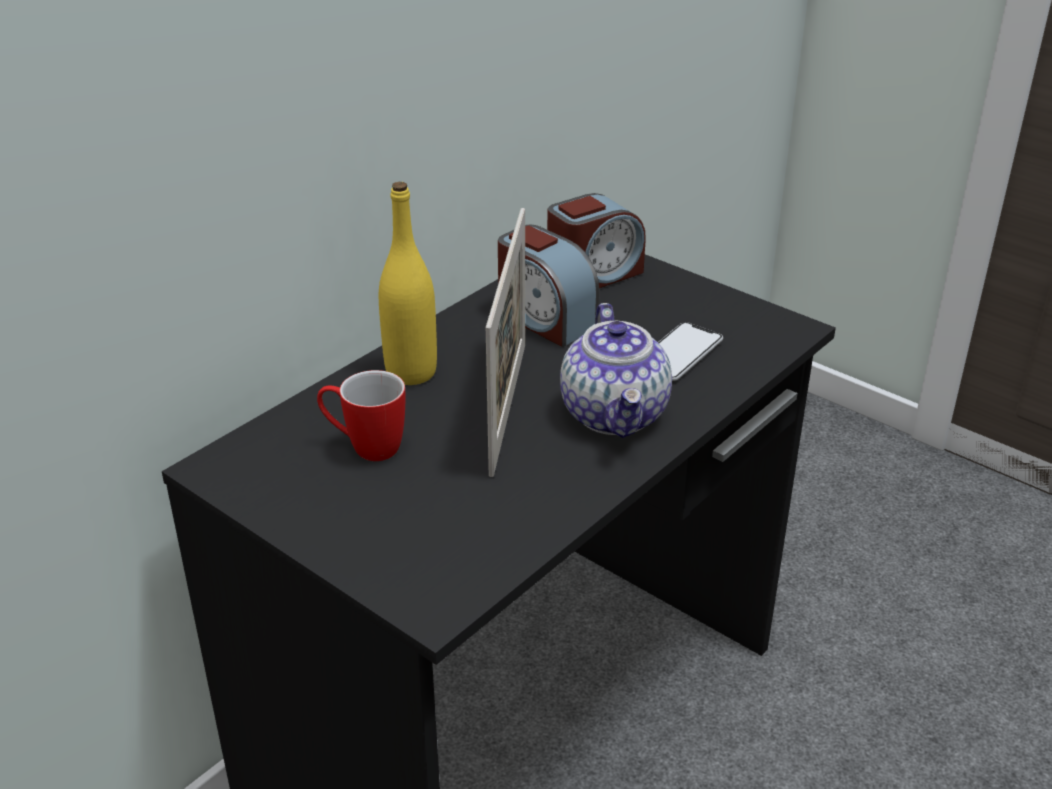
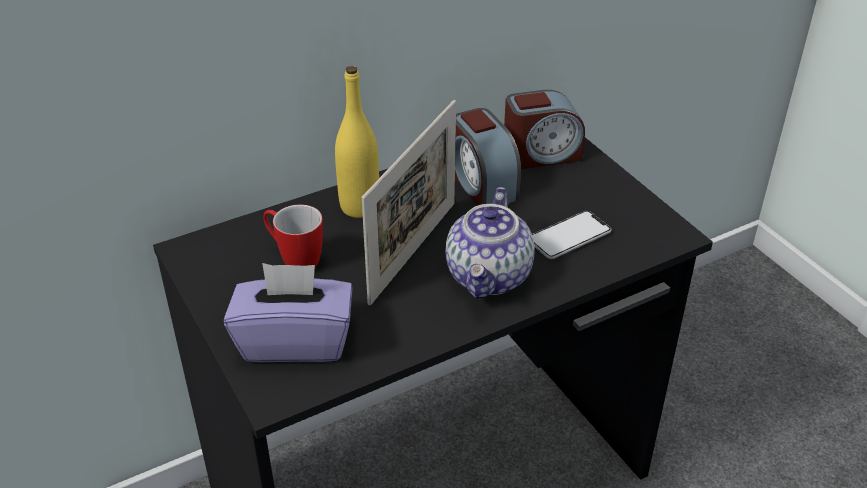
camera: 20 degrees right, 5 degrees up
none -> purple tissue box [224,263,353,362]

